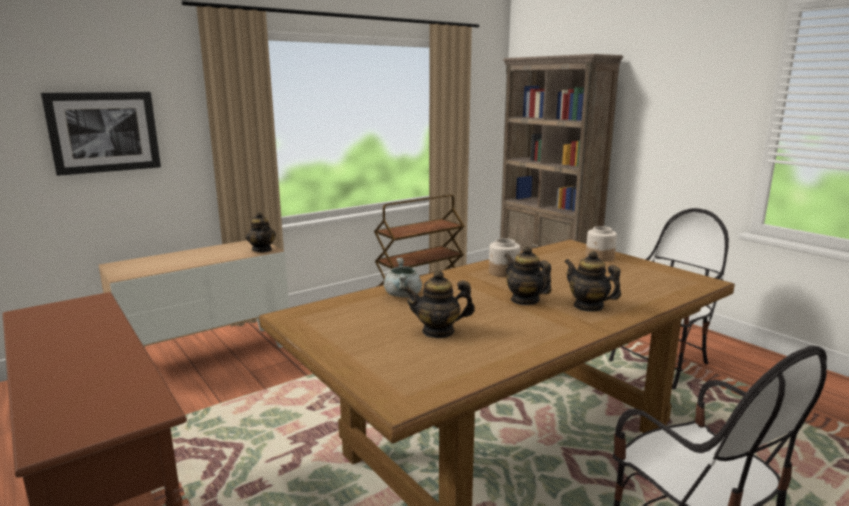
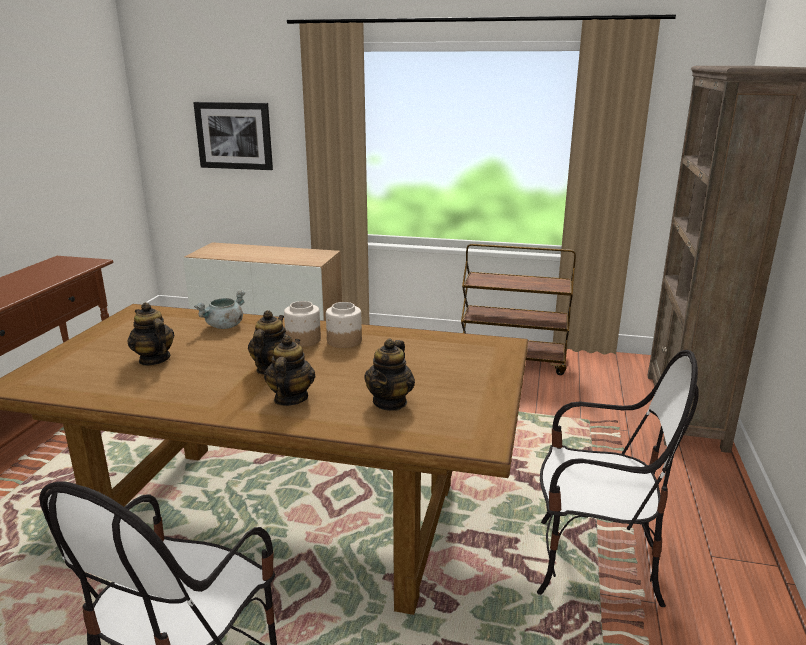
camera: 50 degrees right, 5 degrees up
teapot [246,212,276,252] -> teapot moved to [364,339,415,411]
jar [586,226,617,262] -> jar moved to [284,301,321,347]

